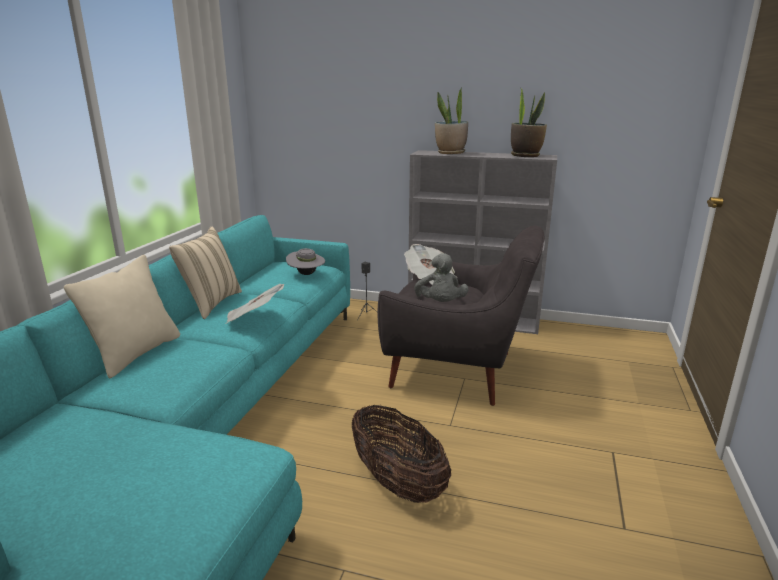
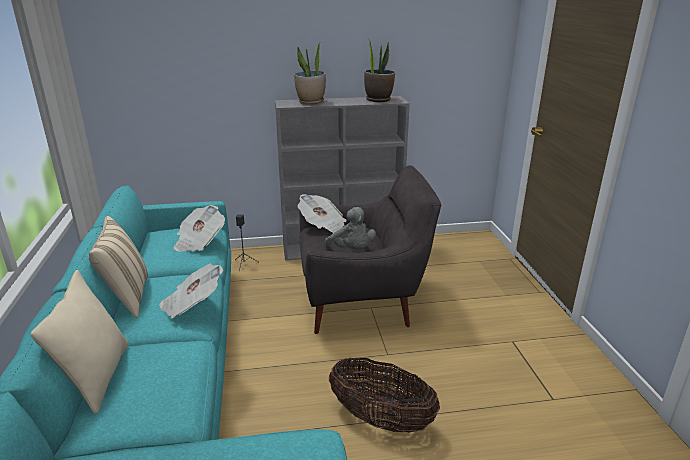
camera: 25 degrees left, 5 degrees up
grey hat [286,248,325,275] -> newspaper [173,205,225,252]

